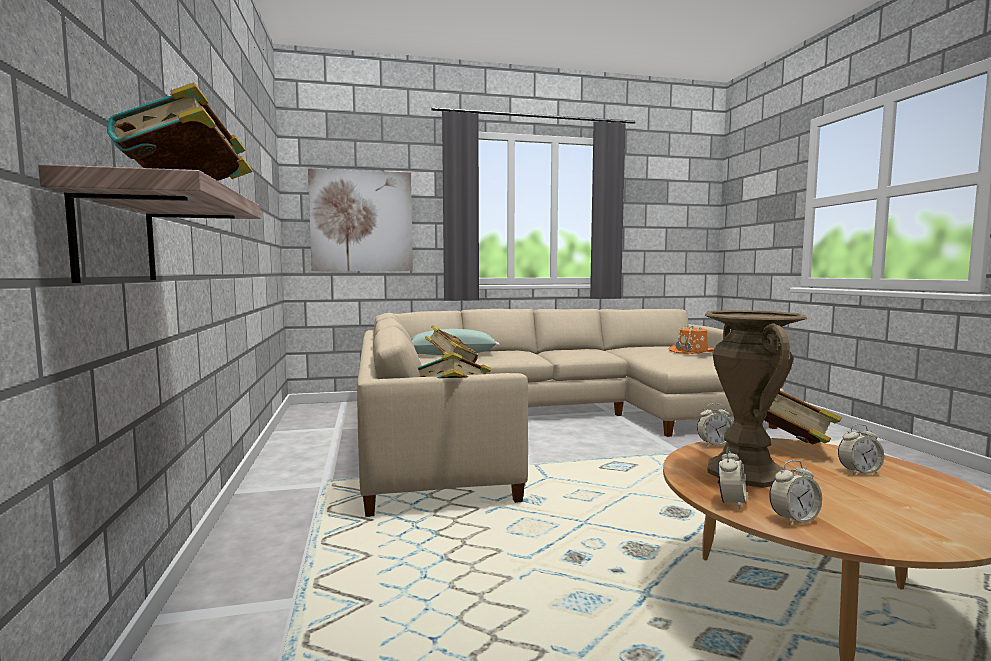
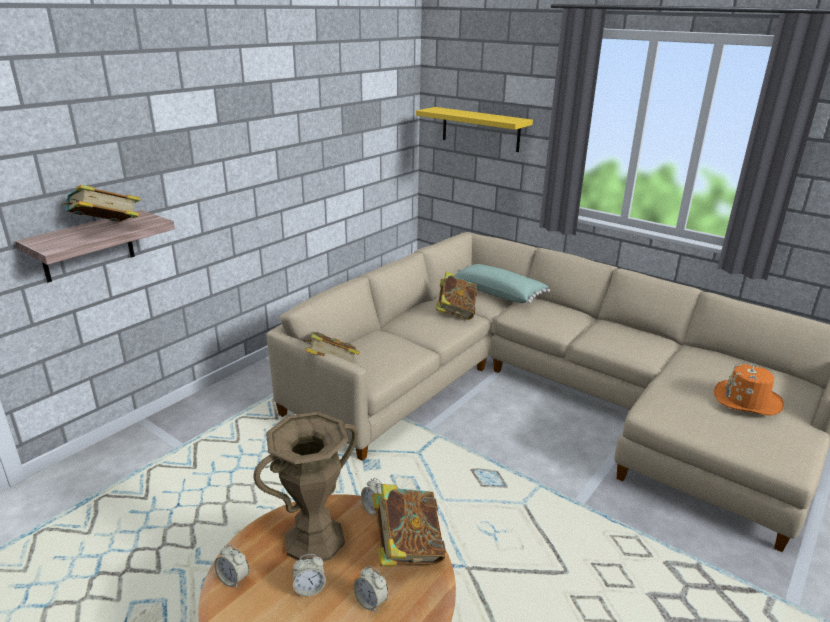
camera: 50 degrees right, 20 degrees up
picture [308,168,413,271] -> yellow shelf [416,107,533,152]
alarm clock [718,447,747,509] -> alarm clock moved to [293,554,326,596]

